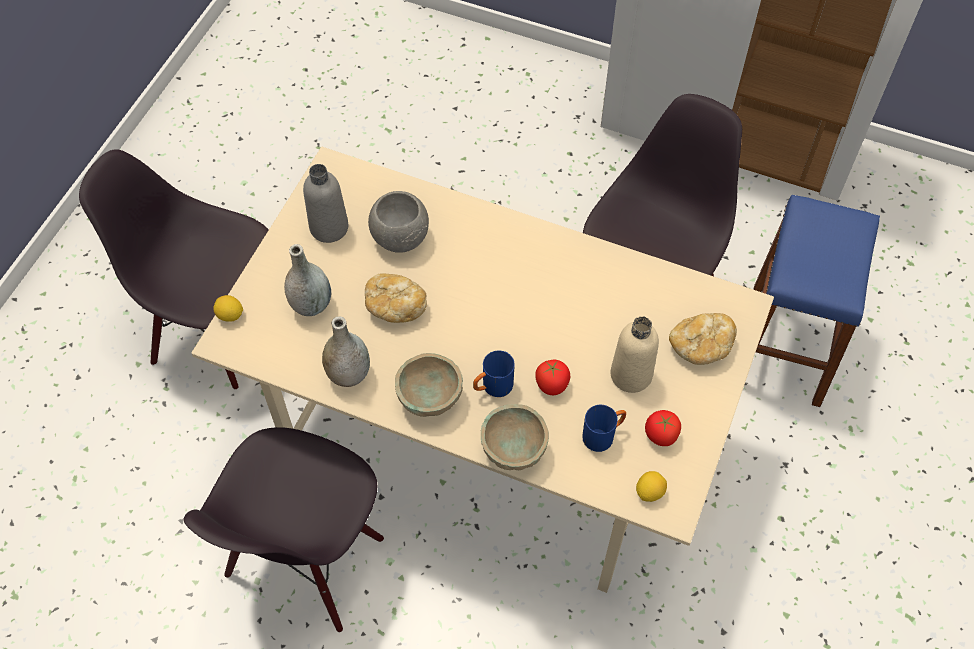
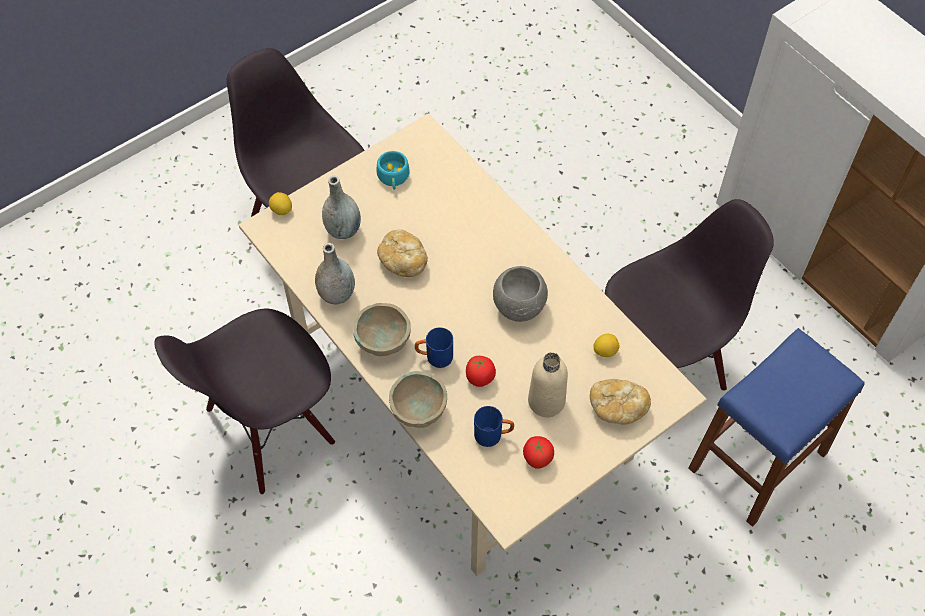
camera: 30 degrees right, 0 degrees up
grey bottle [303,164,348,243] -> turquoise cup [376,151,410,190]
grey bowl [368,191,429,253] -> grey bowl moved to [493,266,548,322]
lemon [636,471,667,502] -> lemon moved to [593,334,619,357]

